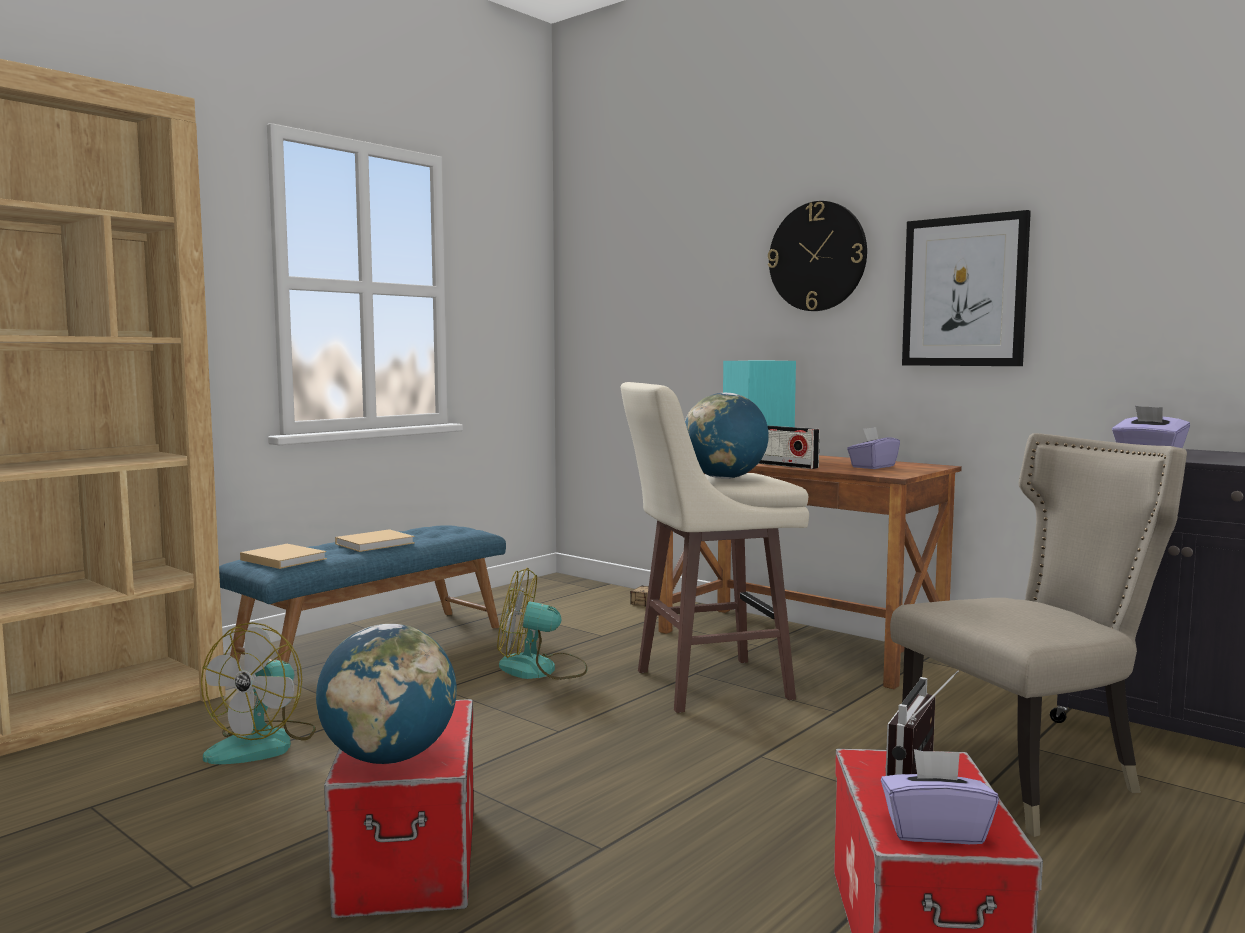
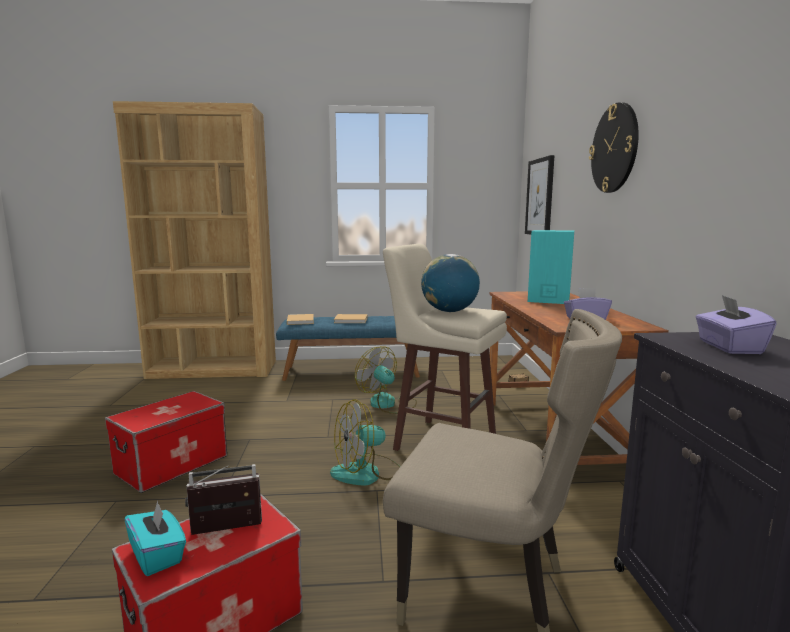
camera: 45 degrees right, 5 degrees up
fan [201,622,316,764] -> fan moved to [330,399,400,486]
globe [316,624,457,764] -> none
radio [758,425,820,469] -> none
purple tissue box [881,749,999,844] -> turquoise tissue box [124,501,186,576]
picture [902,210,1031,366] -> picture moved to [525,155,555,235]

